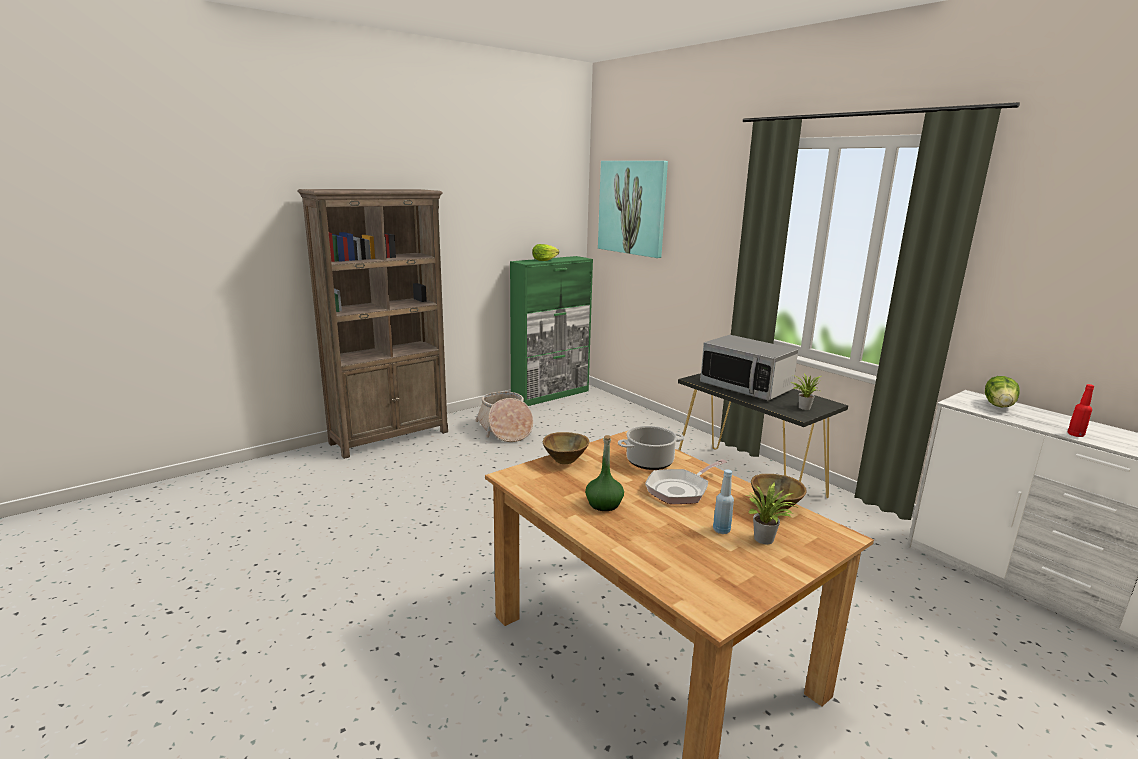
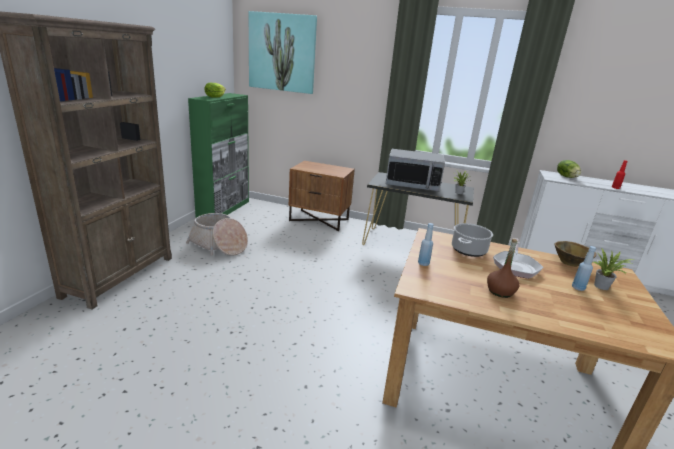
camera: 35 degrees left, 5 degrees up
brown bowl [543,432,589,464] -> blue bottle [418,223,434,266]
green bottle [585,435,624,511] -> brown bottle [487,238,519,298]
none -> brown nightstand [289,161,355,231]

